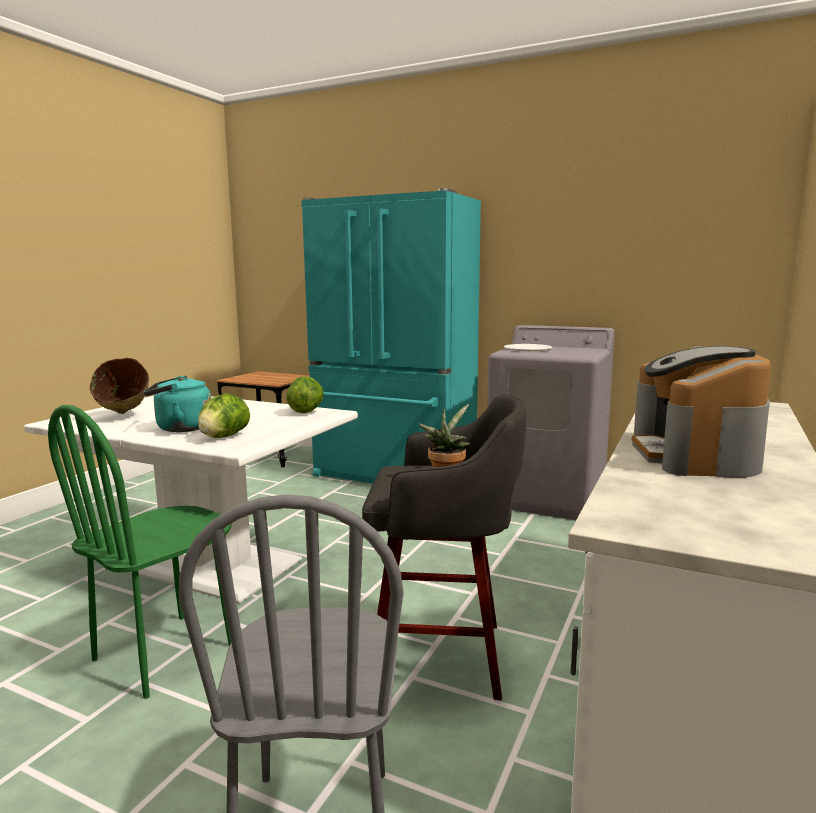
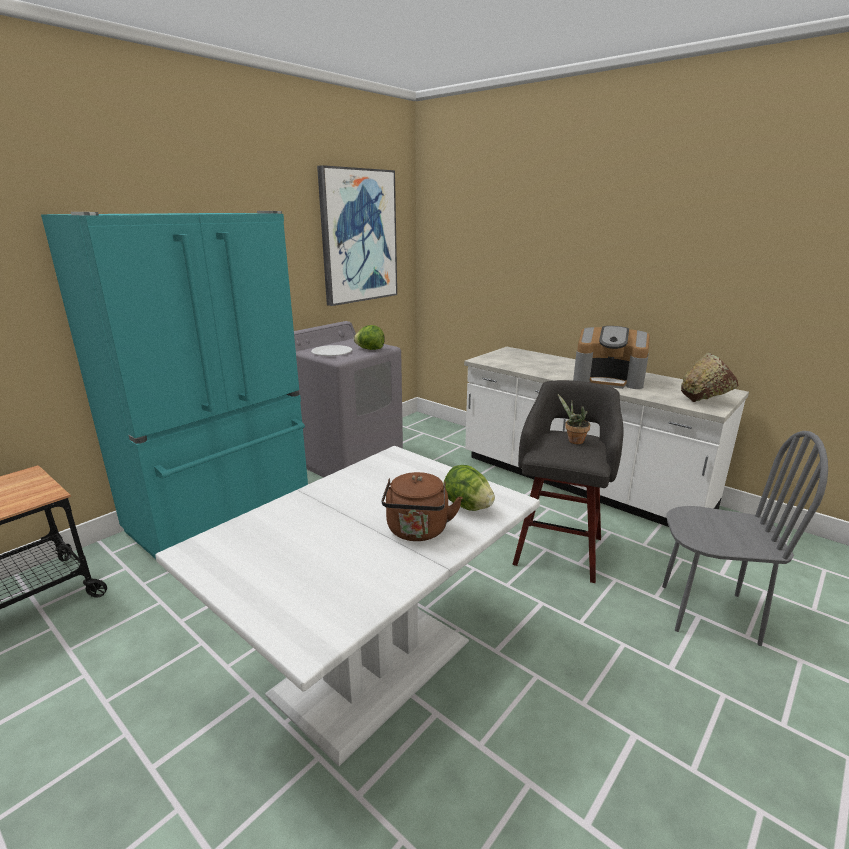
camera: 75 degrees left, 10 degrees up
green chair [48,405,232,699] -> none
brown bowl [90,358,150,414] -> brown bowl moved to [681,352,738,402]
turquoise kettle [144,376,211,432] -> brown kettle [381,472,463,541]
lettuce [286,376,324,413] -> lettuce moved to [354,325,385,350]
none -> picture [317,165,397,306]

